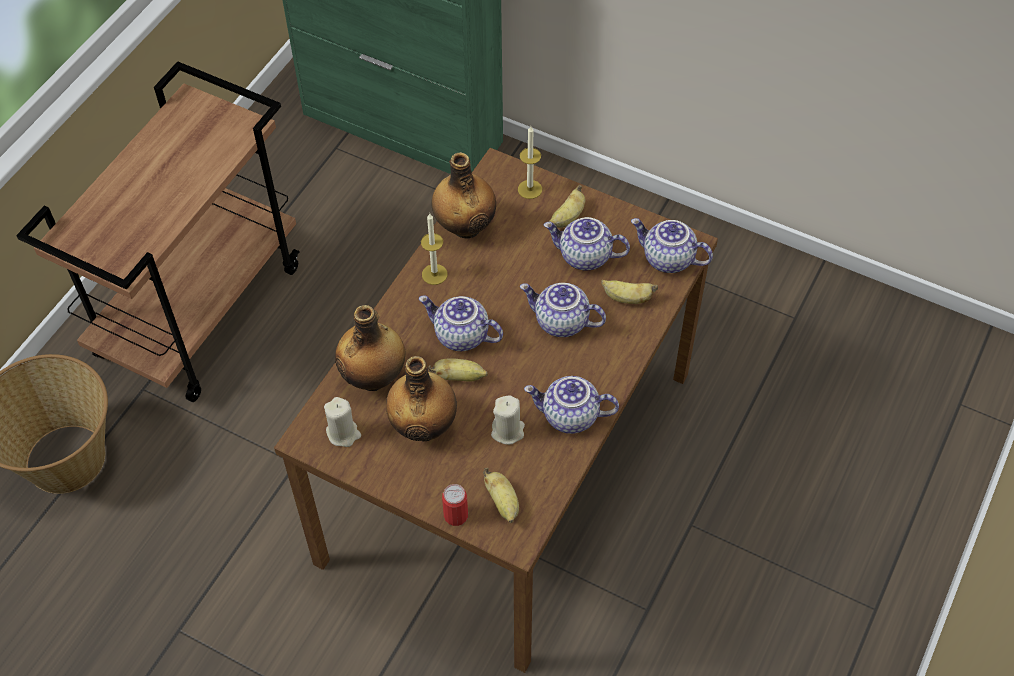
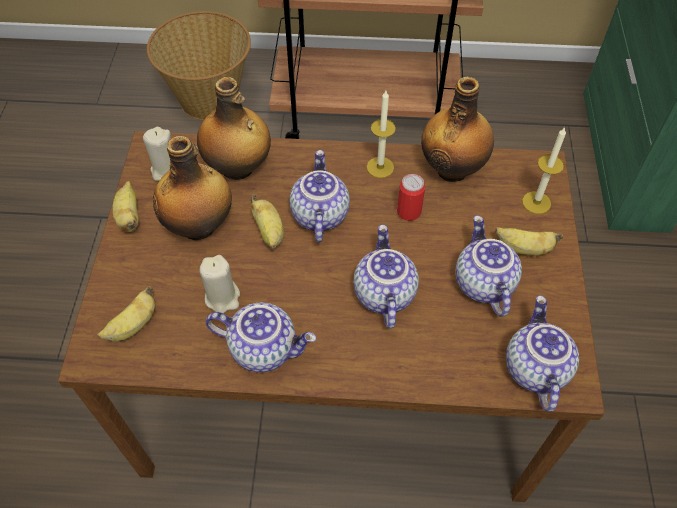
camera: 65 degrees right, 0 degrees up
can [442,484,468,526] -> can moved to [397,174,425,221]
teapot [524,376,619,434] -> teapot turned 120 degrees clockwise [206,303,316,372]
banana [601,280,658,304] -> banana moved to [113,181,139,232]

